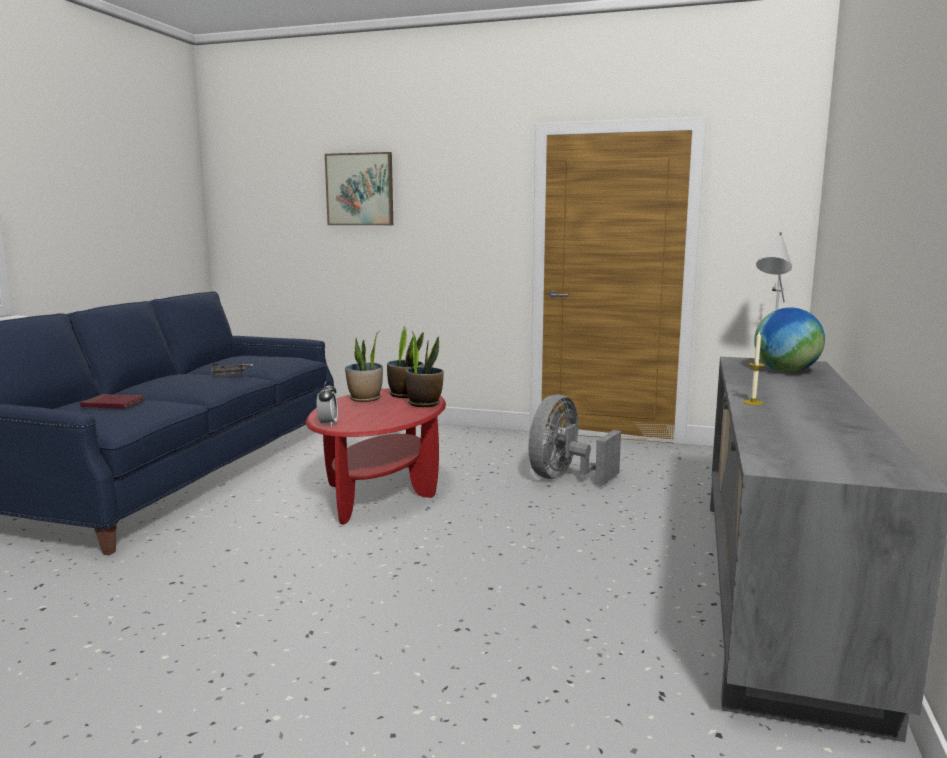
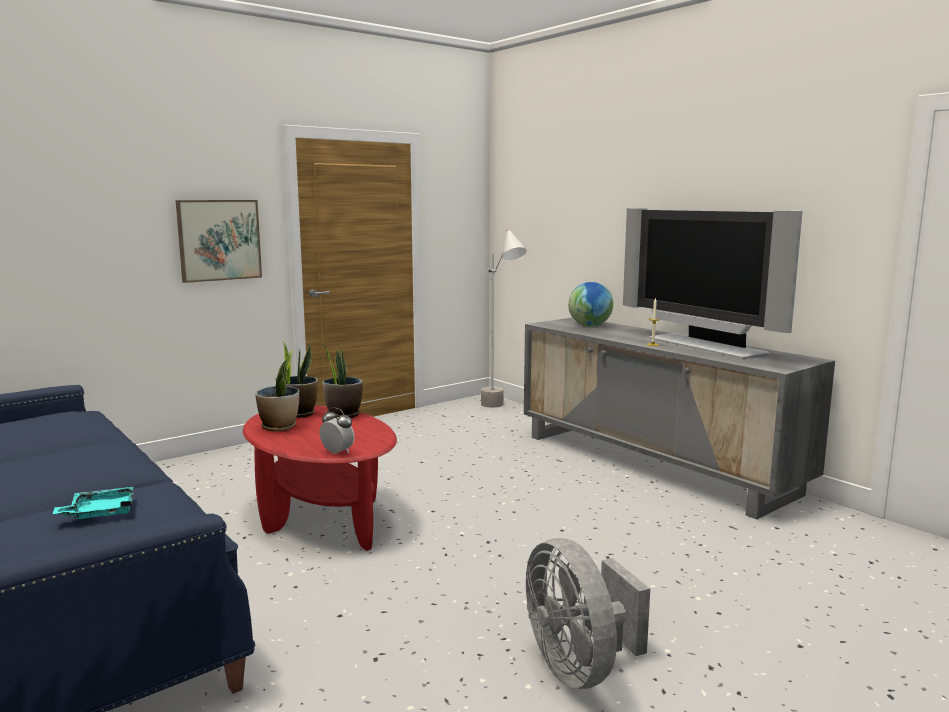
camera: 55 degrees left, 0 degrees up
red book [80,394,145,409] -> turquoise tray [53,487,133,519]
grey tray [211,363,253,376] -> none
picture [325,152,393,225] -> picture moved to [176,200,262,283]
grey fan [528,395,621,485] -> grey fan moved to [526,538,650,689]
none -> television [623,208,802,359]

